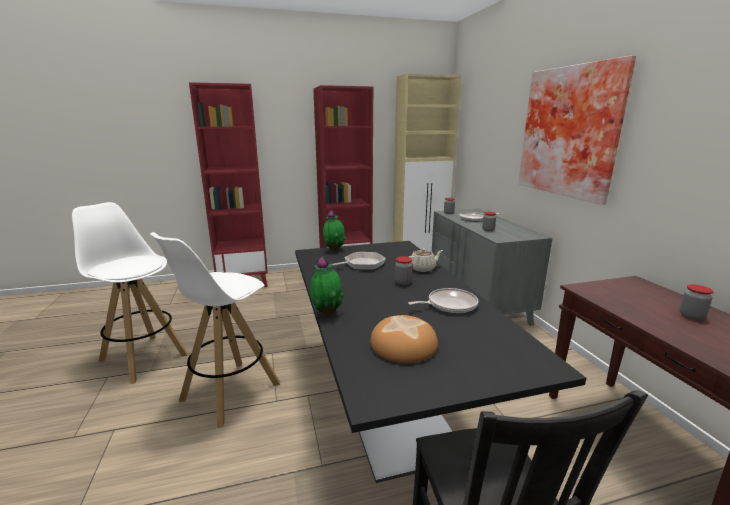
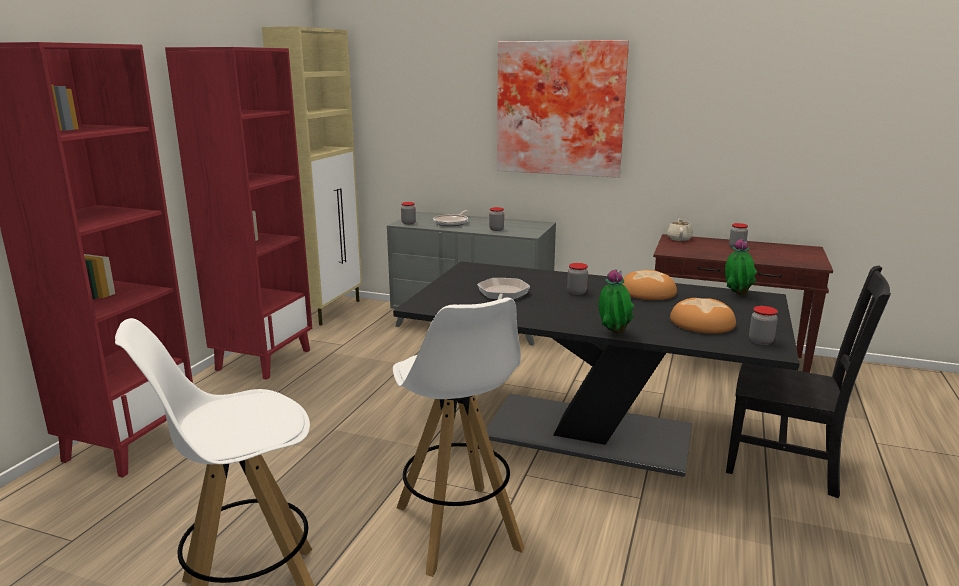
camera: 55 degrees left, 0 degrees up
potted plant [323,210,346,251] -> potted plant moved to [725,239,757,296]
frying pan [408,288,478,314] -> bread [622,270,677,300]
beige teapot [409,248,443,272] -> beige teapot moved to [666,219,693,241]
none -> jar [749,306,778,345]

